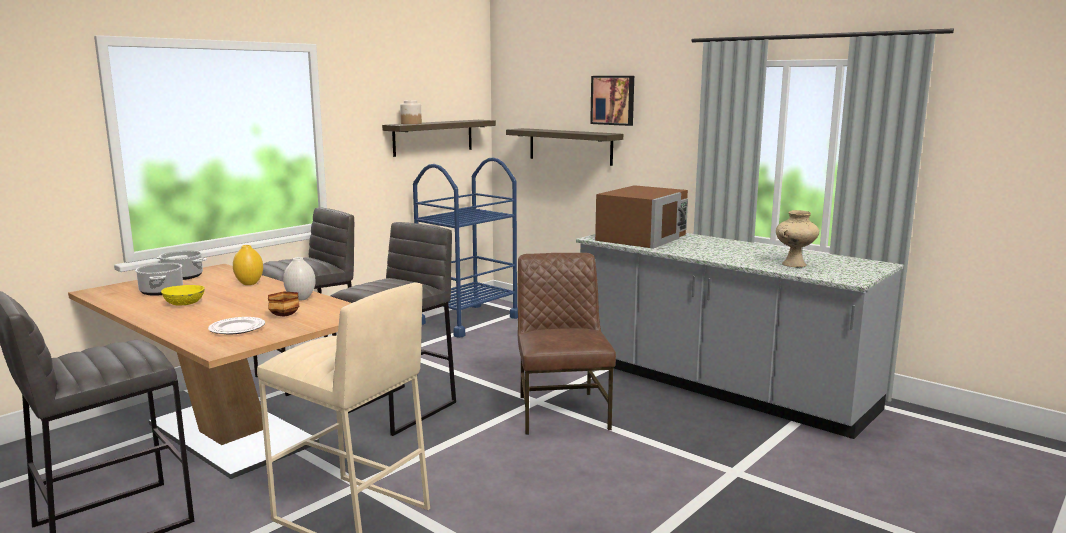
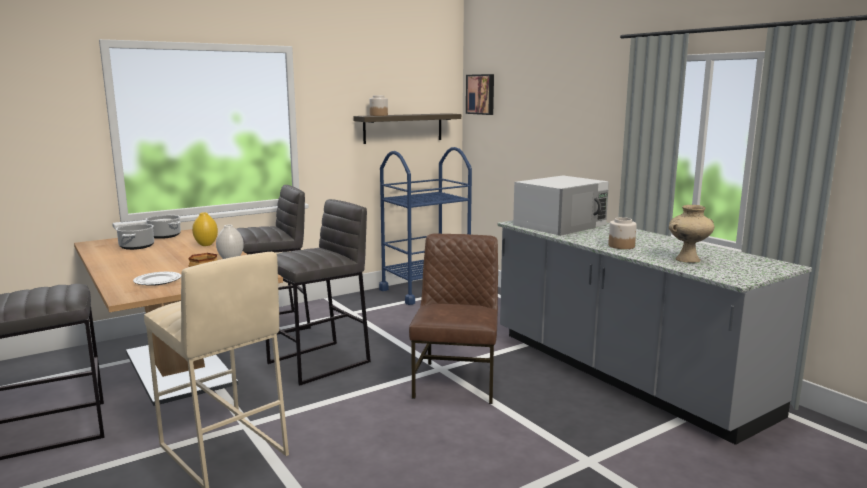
camera: 15 degrees right, 0 degrees up
yellow bowl [161,285,205,305] -> none
shelf [506,128,623,166] -> none
picture [590,76,634,126] -> picture moved to [466,74,494,115]
brown microwave [595,185,688,249] -> white microwave [513,176,609,236]
none -> jar [608,217,637,249]

